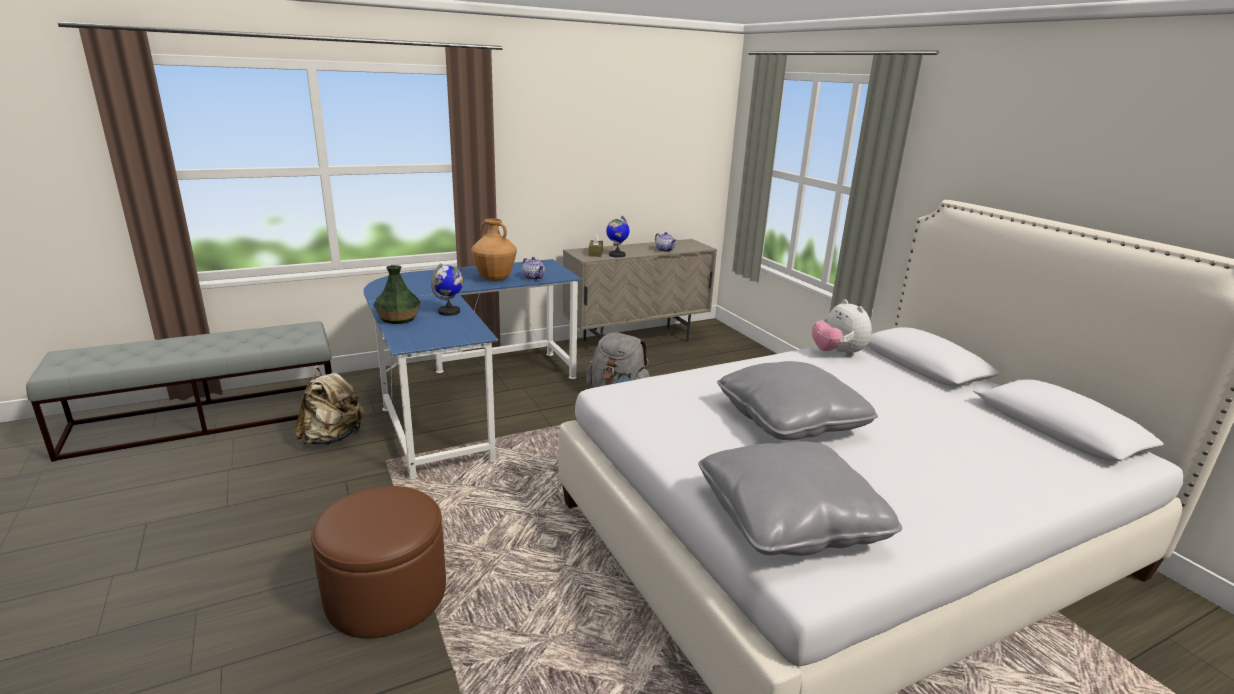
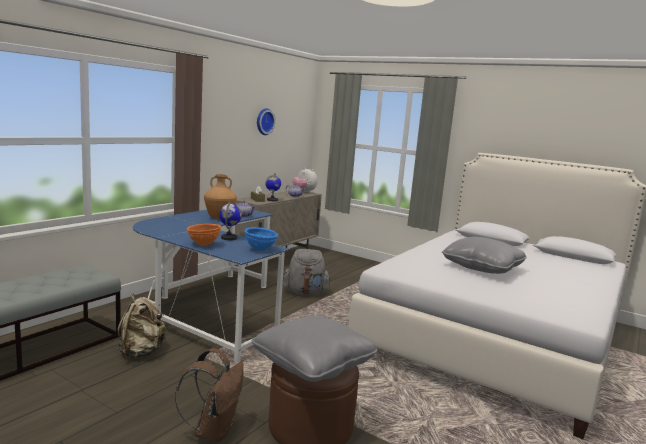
camera: 30 degrees left, 10 degrees down
vase [373,265,421,324] -> orange bowl [187,224,221,246]
grey pillow [698,441,902,556] -> grey pillow moved to [252,316,378,382]
plush toy [812,299,872,357] -> plush toy moved to [292,168,318,193]
none -> brown backpack [175,348,243,443]
none -> blue bowl [245,227,278,251]
none -> wall clock [257,108,276,135]

